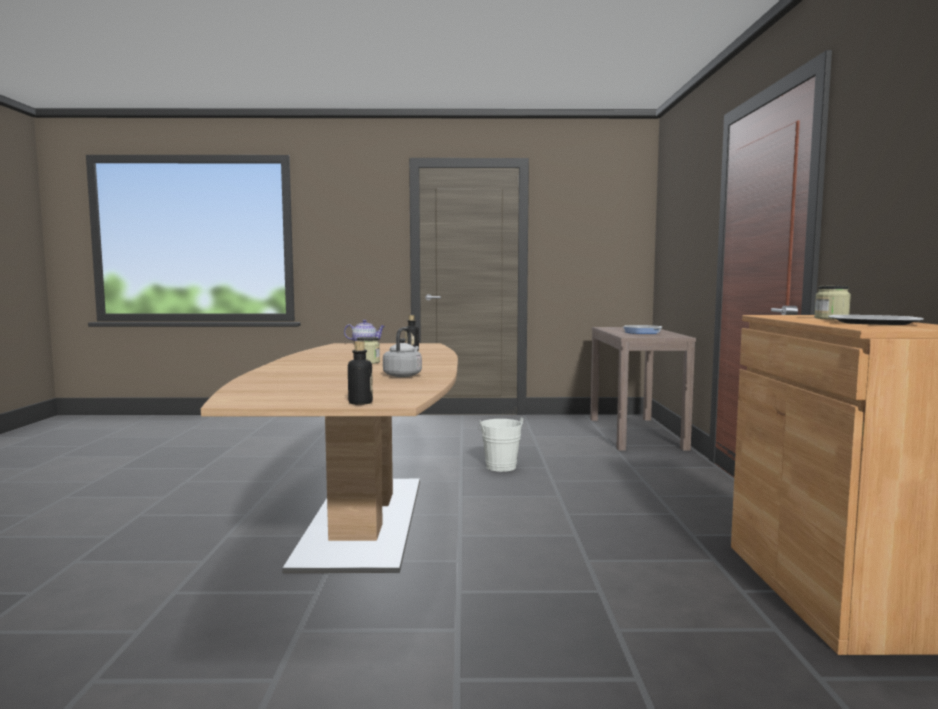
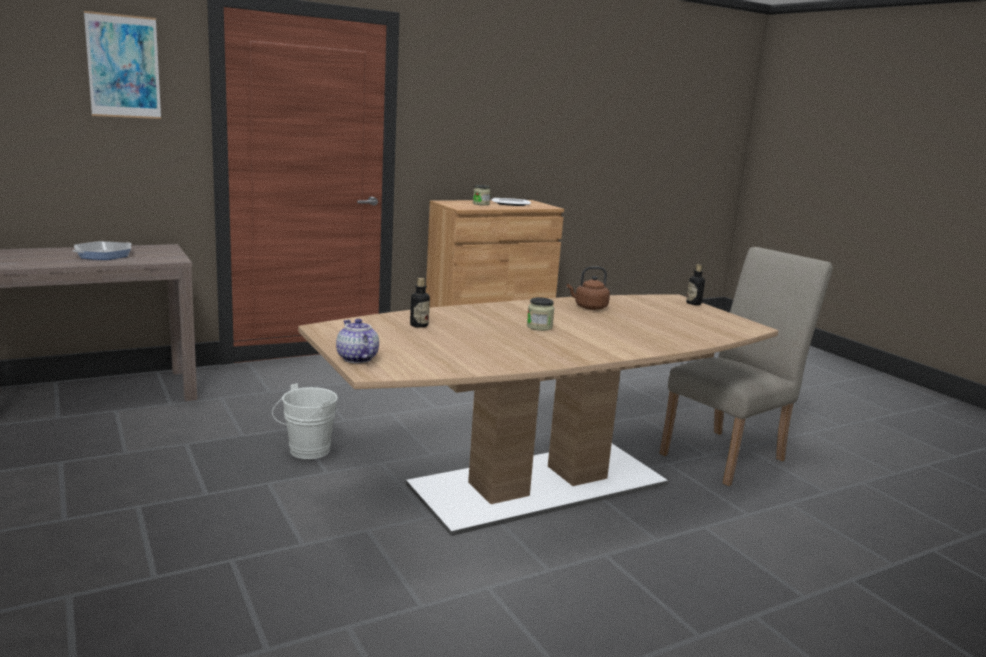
camera: 120 degrees left, 10 degrees up
grey kettle [383,327,422,377] -> brown kettle [567,266,610,310]
none -> picture [84,11,161,119]
none -> beige chair [660,247,833,486]

